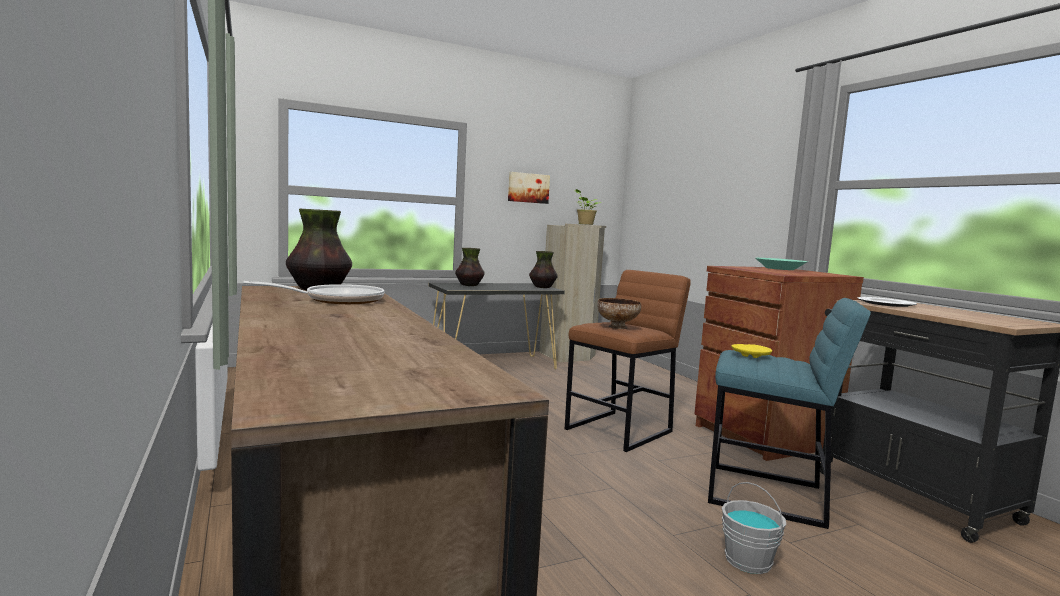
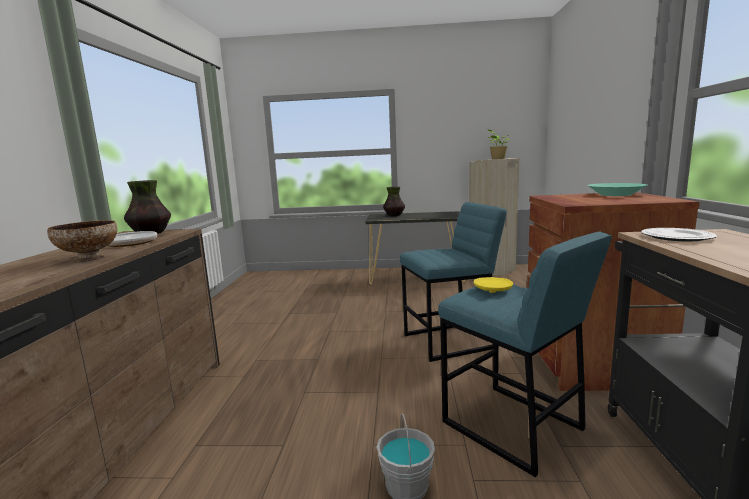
camera: 30 degrees right, 5 degrees up
picture [508,172,550,204] -> none
vase [529,251,558,288] -> none
brown stool [565,270,691,452] -> blue stool [400,202,507,362]
bowl [597,298,641,329] -> bowl moved to [47,220,117,262]

